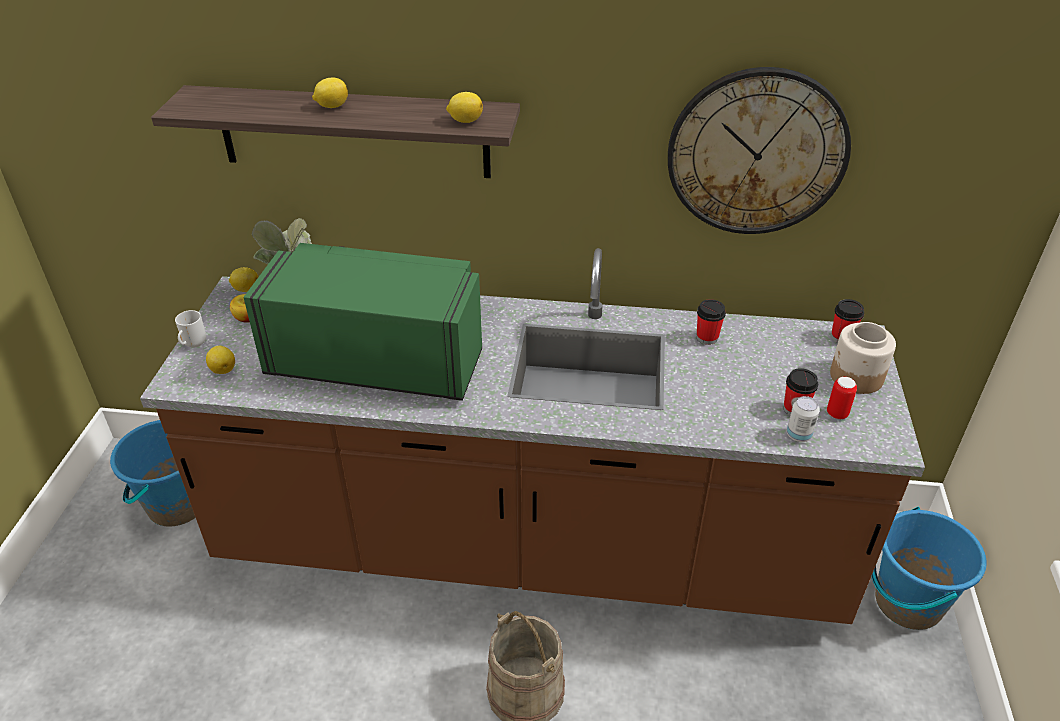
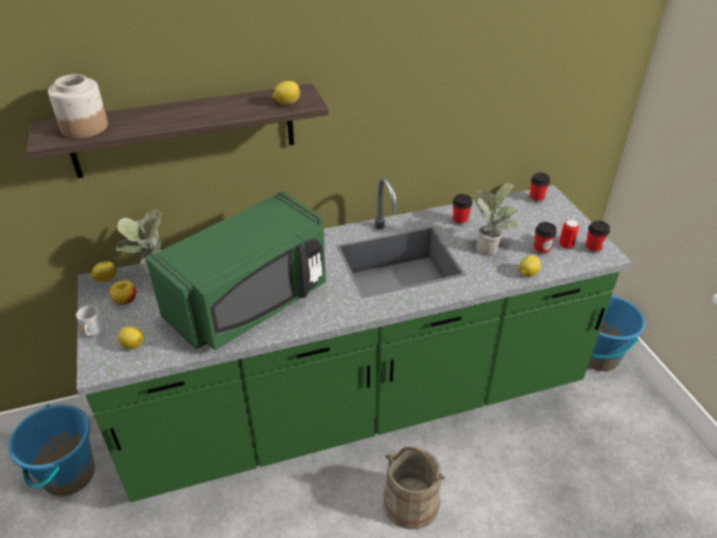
camera: 25 degrees left, 0 degrees up
brown counter [140,248,925,624] -> green counter [77,177,632,502]
green microwave [244,243,482,401] -> green microwave turned 150 degrees clockwise [145,191,326,351]
lemon [312,78,348,108] -> lemon moved to [519,255,541,277]
wall clock [668,67,851,234] -> none
can [787,396,820,442] -> none
jar [830,322,896,394] -> jar moved to [48,74,108,138]
none -> potted plant [474,183,519,256]
none -> cup [585,220,610,254]

